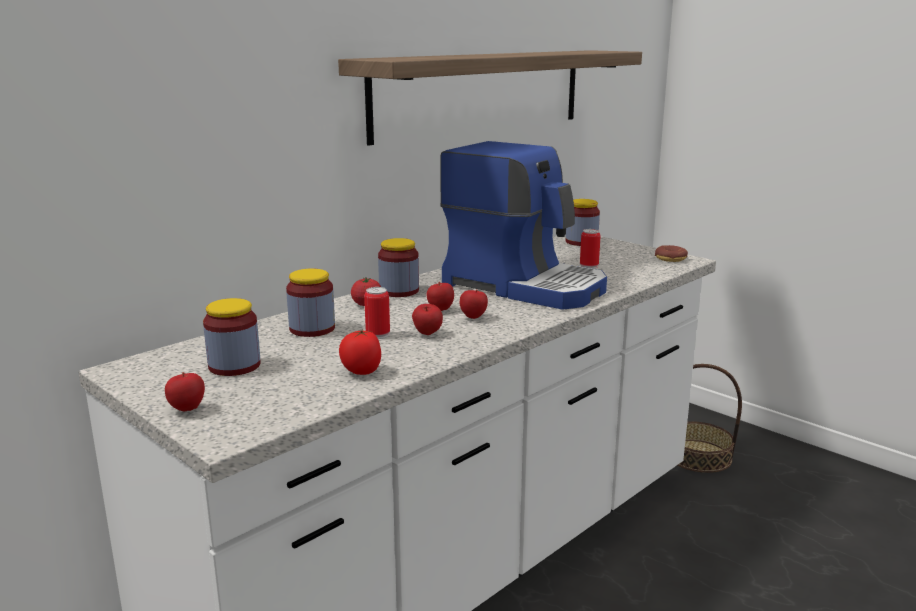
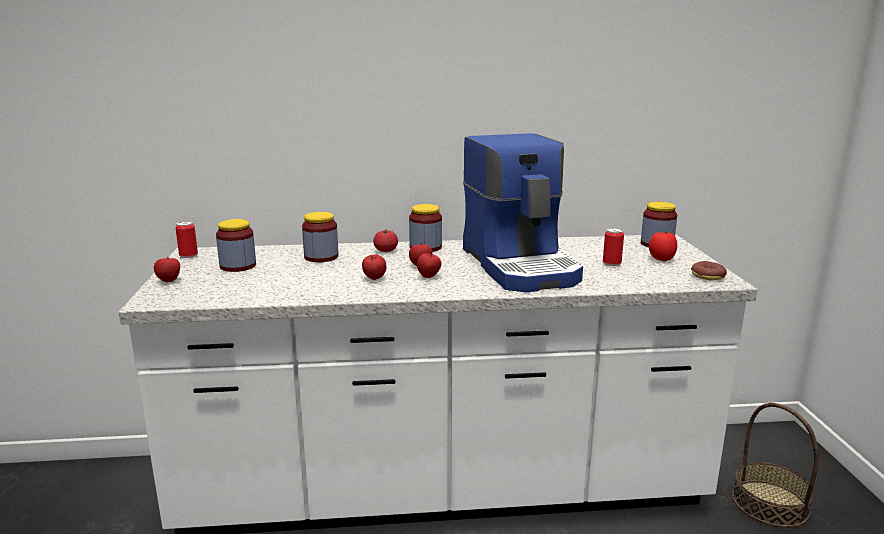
camera: 40 degrees right, 0 degrees up
shelf [338,50,642,146] -> none
tomato [339,329,381,375] -> tomato moved to [649,232,677,261]
can [364,287,390,339] -> can moved to [176,221,198,259]

